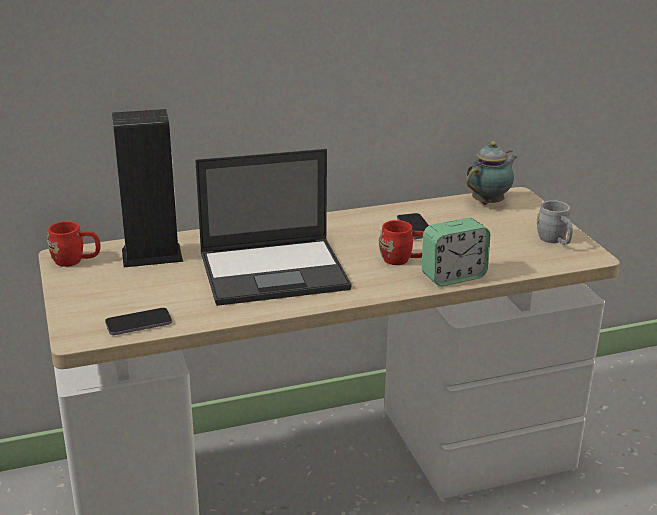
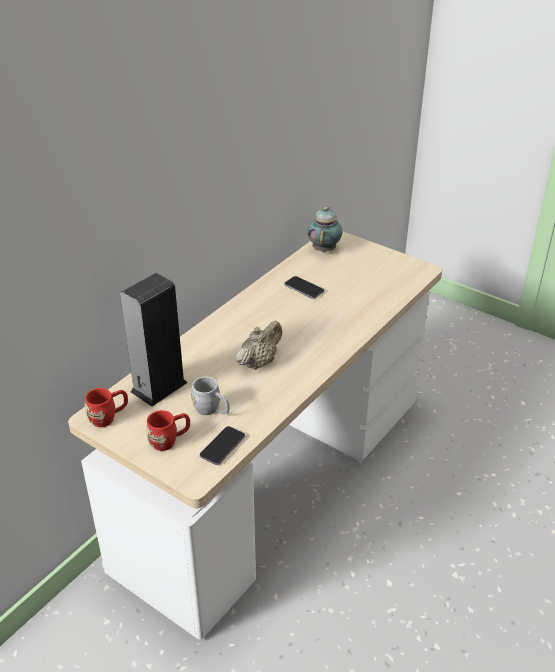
camera: 35 degrees left, 10 degrees up
laptop [195,149,352,306] -> beige teapot [236,321,282,370]
red mug [379,220,424,265] -> red mug moved to [146,410,190,451]
alarm clock [422,218,490,286] -> none
grey mug [537,200,573,245] -> grey mug moved to [191,376,229,415]

